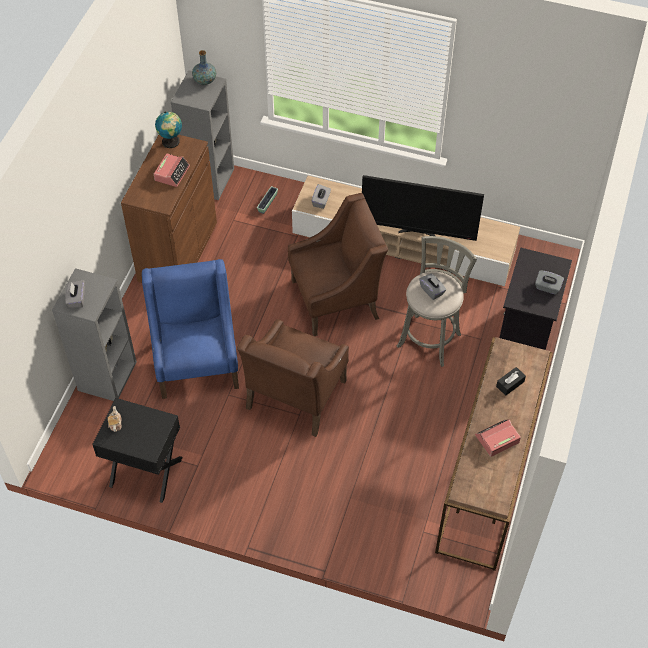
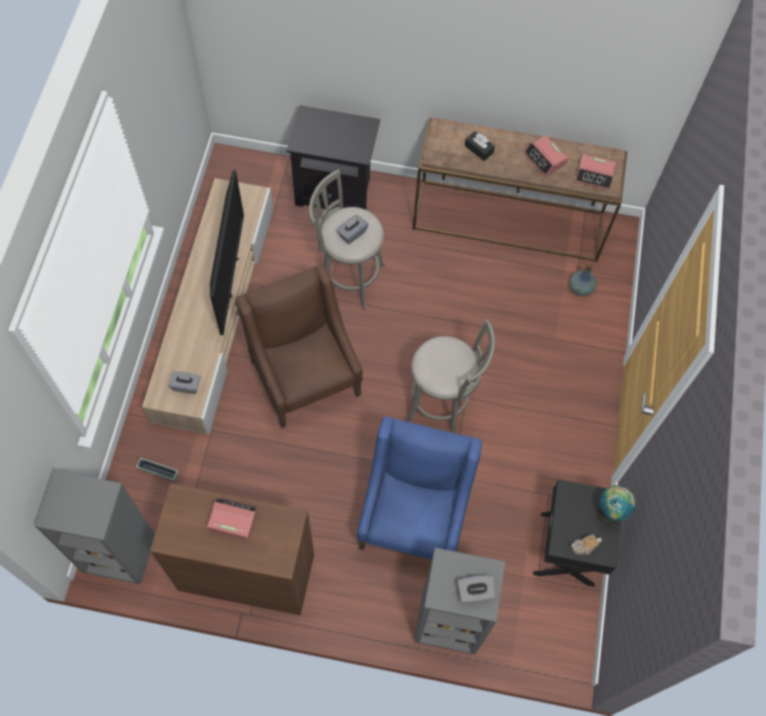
camera: 100 degrees left, 10 degrees up
blue armchair [142,259,239,399] -> blue armchair turned 120 degrees clockwise [357,417,482,560]
globe [155,111,182,148] -> globe moved to [597,485,636,525]
vase [192,50,216,85] -> vase moved to [569,265,597,296]
brown armchair [237,319,349,437] -> grey stool [405,319,495,433]
grey tissue box [535,270,564,295] -> none
none -> alarm clock [575,154,617,190]

